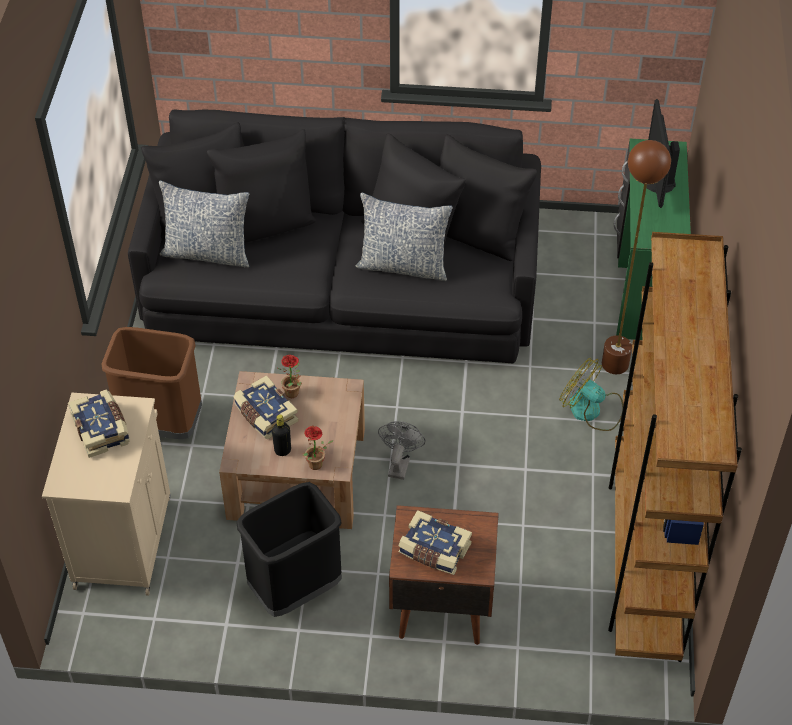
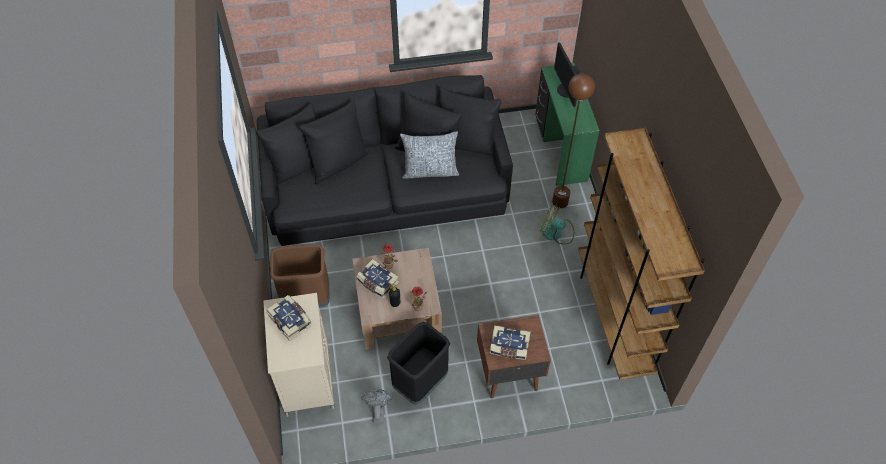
camera: 15 degrees left, 5 degrees up
pillow [159,180,249,268] -> none
grey fan [378,421,426,480] -> grey fan moved to [361,389,393,424]

